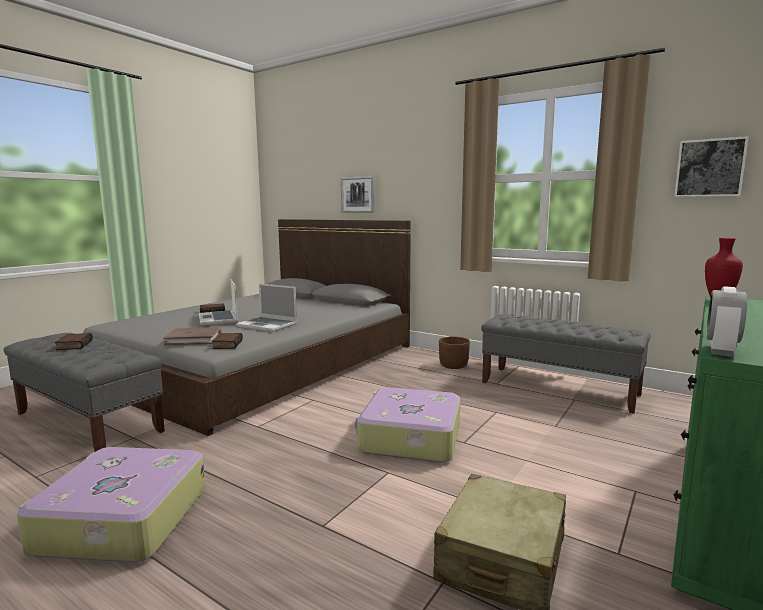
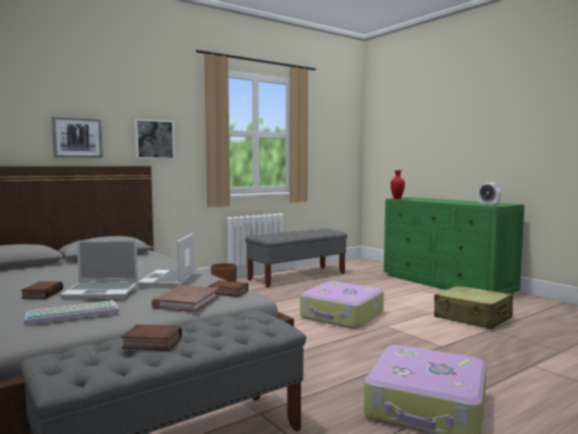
camera: 70 degrees left, 5 degrees down
laptop [236,284,297,332] -> laptop turned 135 degrees clockwise [138,233,195,287]
picture [674,136,749,197] -> picture moved to [135,119,174,159]
none -> keyboard [24,300,119,325]

